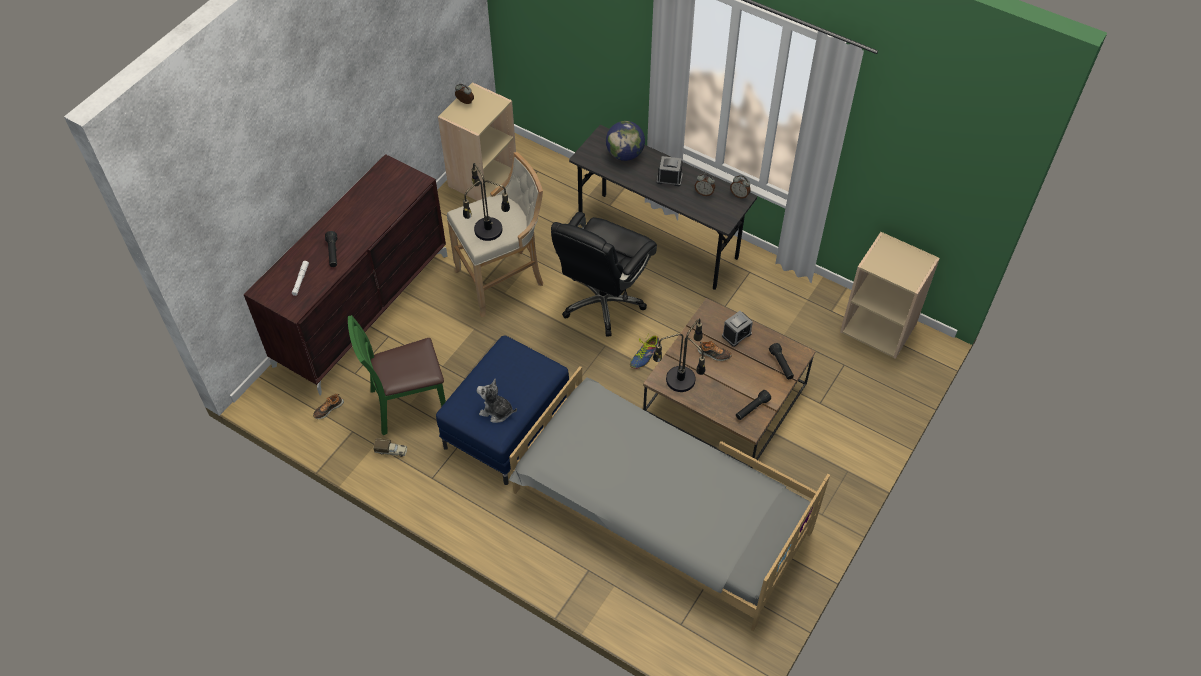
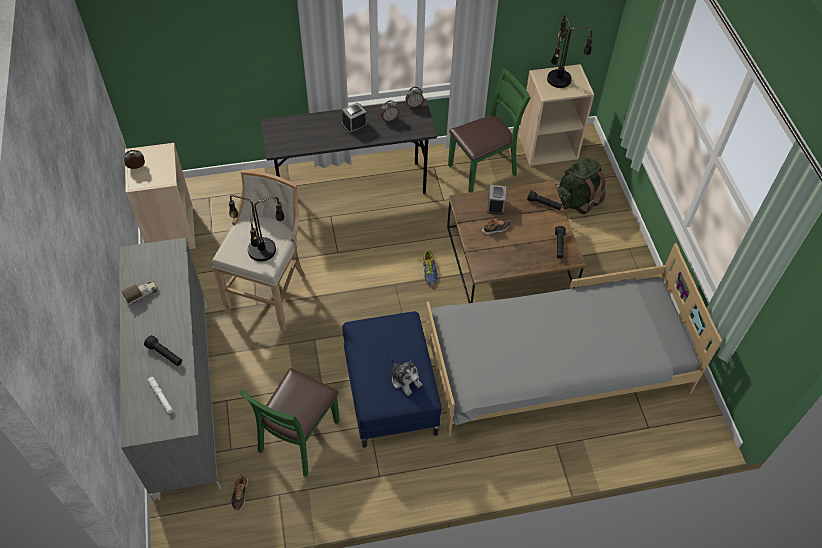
camera: 45 degrees left, 0 degrees up
brown dresser [244,154,448,396] -> grey dresser [119,238,221,502]
toy truck [373,438,407,457] -> toy truck moved to [122,281,158,304]
plush toy [477,379,517,423] -> plush toy turned 105 degrees counterclockwise [391,358,422,396]
black office chair [551,212,657,337] -> none
globe [606,121,645,161] -> none
table lamp [653,318,705,392] -> table lamp moved to [547,15,593,88]
none -> green chair [448,69,531,192]
none -> green backpack [557,158,606,215]

